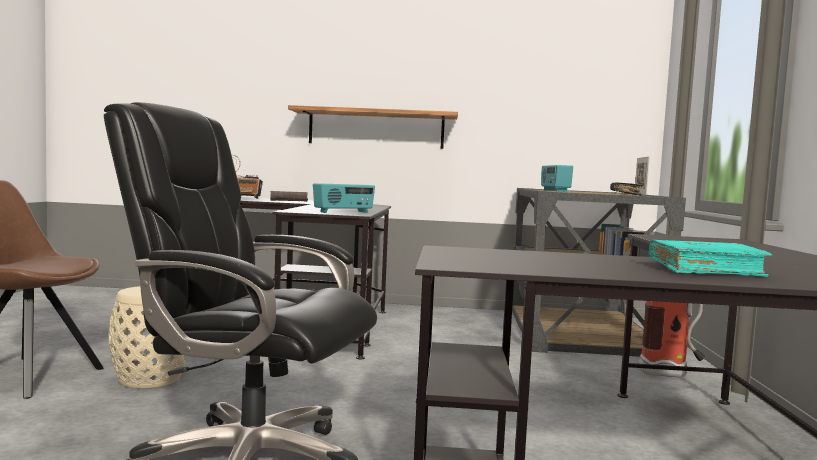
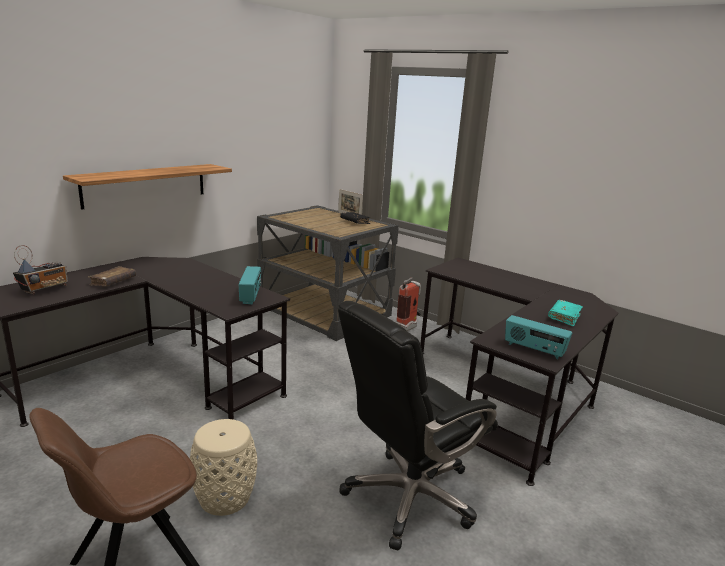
camera: 55 degrees left, 15 degrees up
radio [541,165,573,192] -> radio moved to [505,315,572,359]

